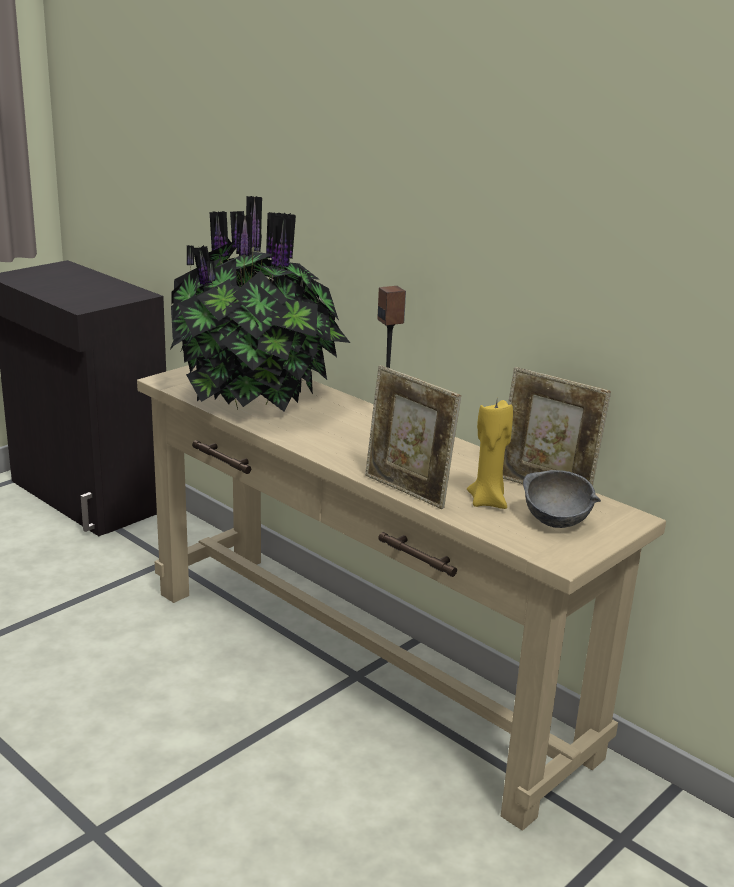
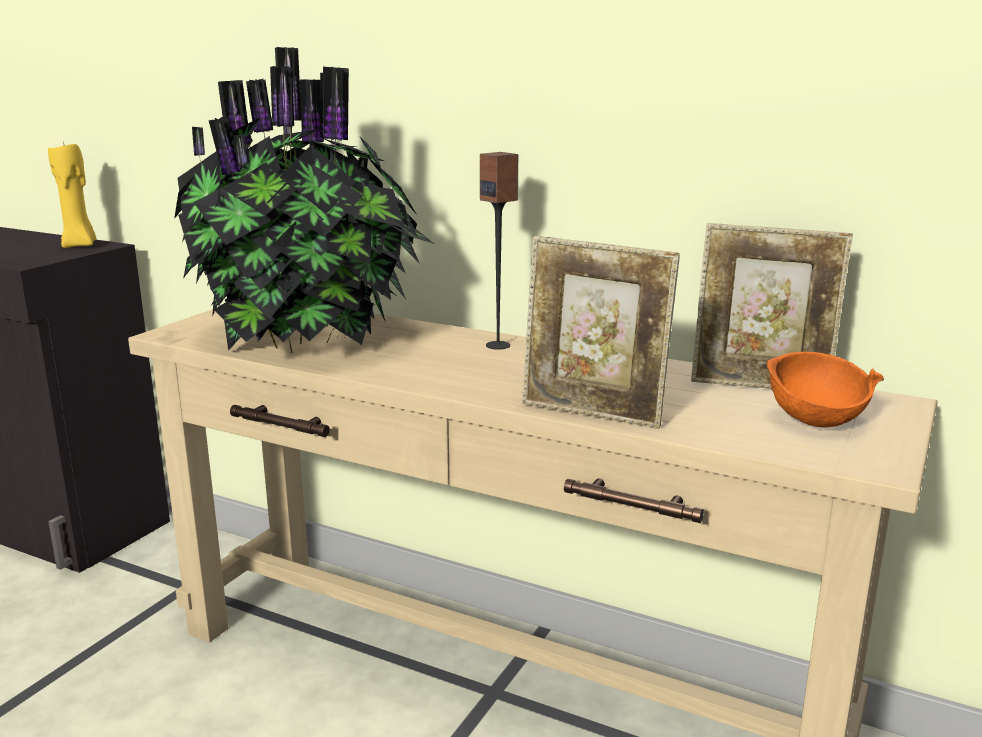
camera: 15 degrees left, 5 degrees down
yellow candle [467,400,513,509] -> yellow candle moved to [48,141,97,248]
grey bowl [523,470,601,528] -> orange bowl [767,352,884,428]

